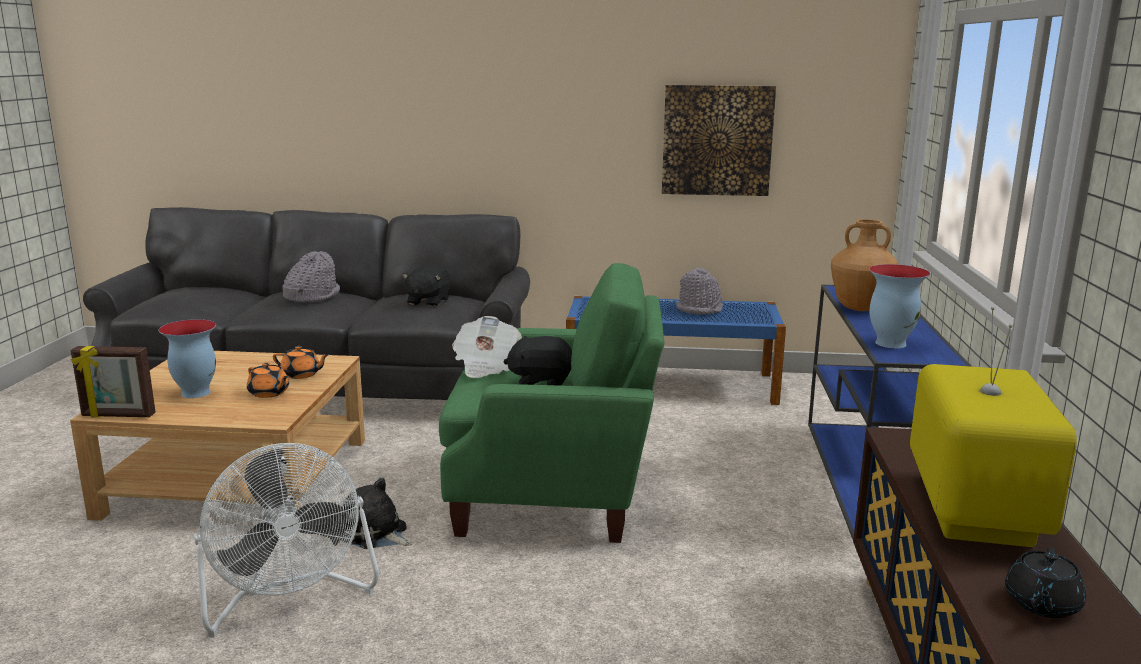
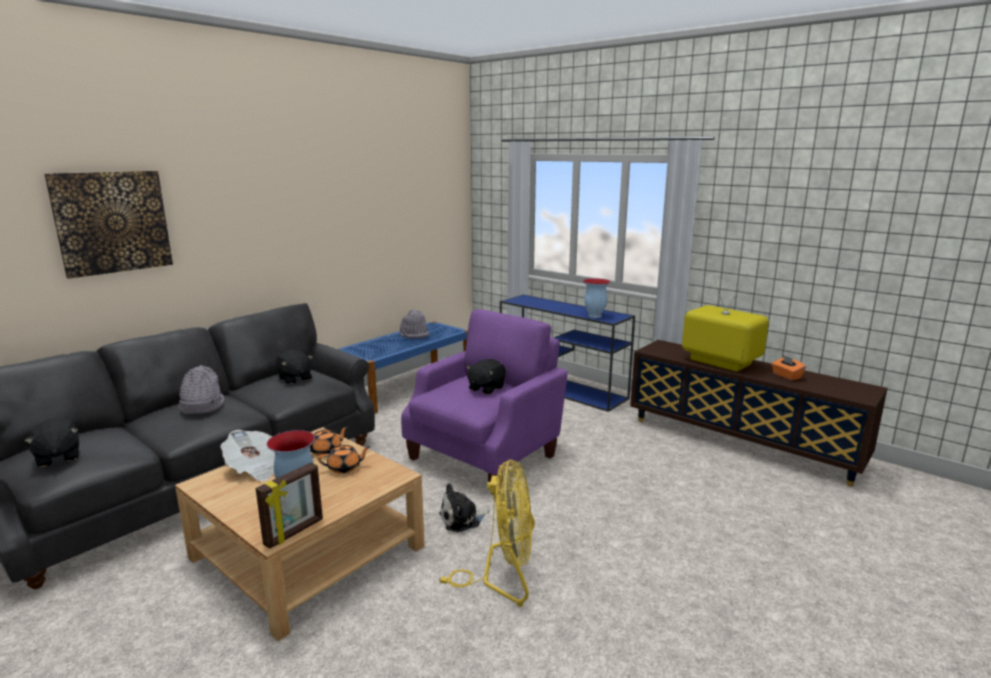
camera: 55 degrees left, 0 degrees up
white fan [194,443,379,638] -> yellow fan [438,459,535,607]
green armchair [439,263,664,543] -> purple armchair [401,309,568,495]
newspaper [452,316,522,378] -> newspaper moved to [220,430,275,481]
picture [662,85,776,196] -> picture moved to [44,171,173,279]
brown vase [831,219,899,311] -> none
black teapot [1005,547,1086,618] -> orange tissue box [772,355,806,381]
none -> black plush toy [24,418,79,467]

